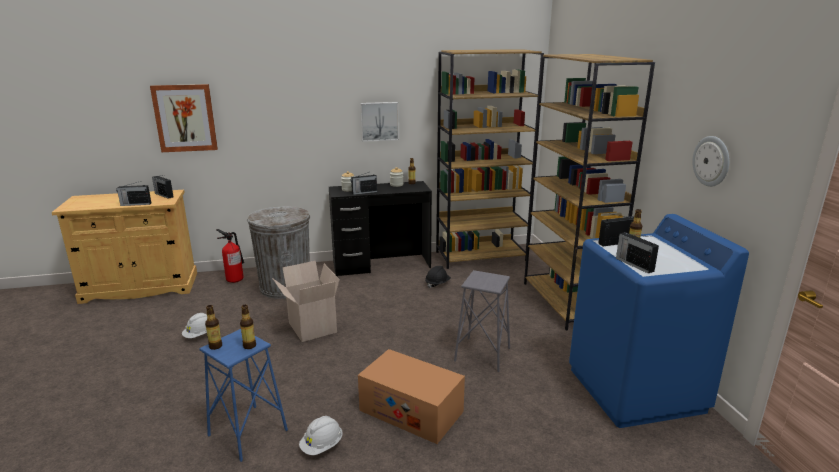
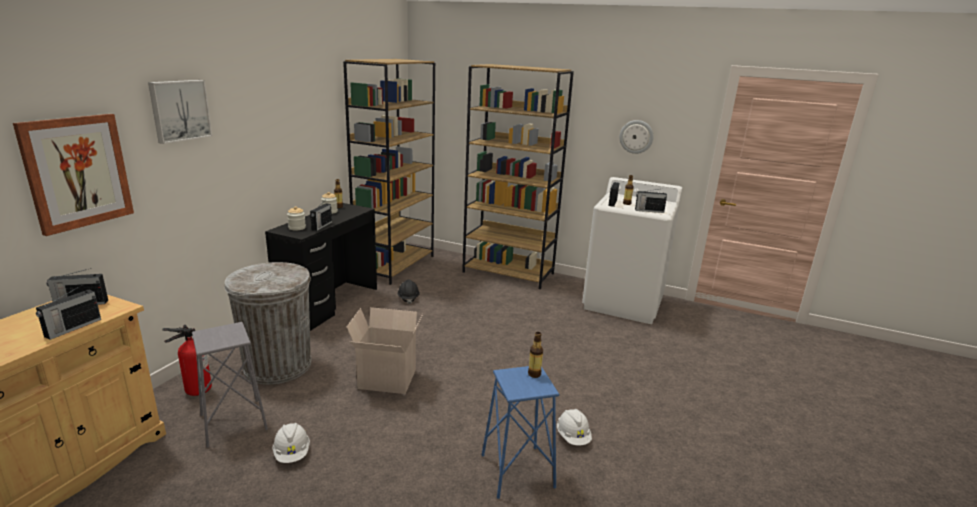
camera: 55 degrees left, 0 degrees up
bottle [205,305,222,350] -> none
cardboard box [358,349,465,444] -> none
picture [360,102,399,142] -> picture moved to [148,80,212,144]
grey stool [454,270,510,372] -> grey stool moved to [192,322,268,448]
blue washing machine [569,214,749,428] -> white washing machine [582,177,683,324]

